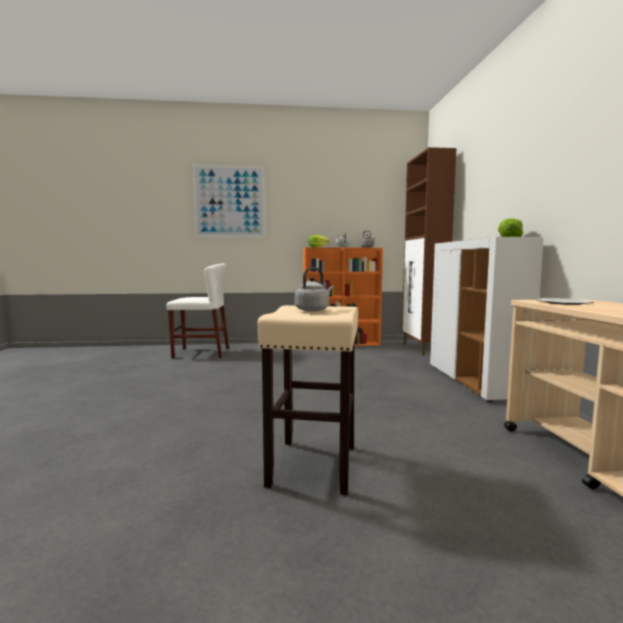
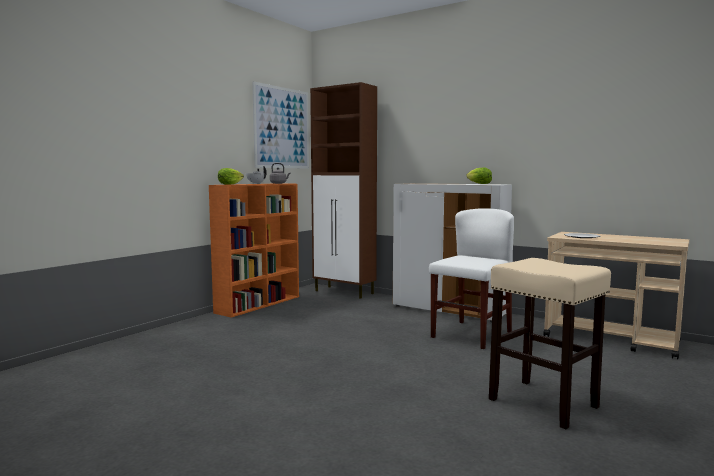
camera: 50 degrees left, 0 degrees up
white chair [167,263,229,358] -> white chair moved to [429,208,514,349]
picture [193,165,265,238] -> picture moved to [252,81,309,169]
grey kettle [295,268,333,311] -> none

